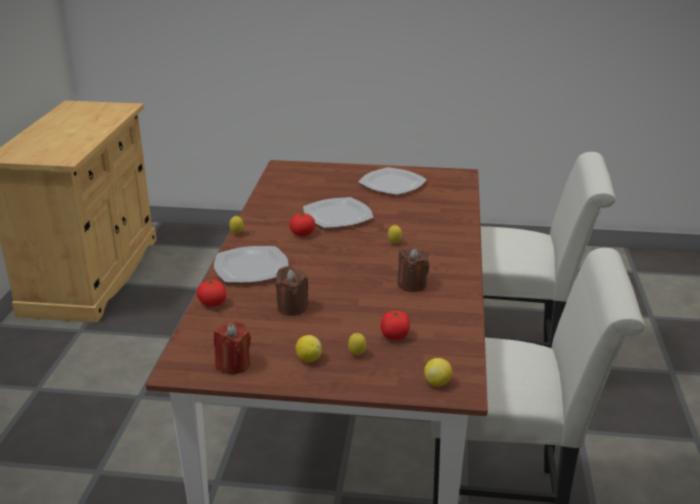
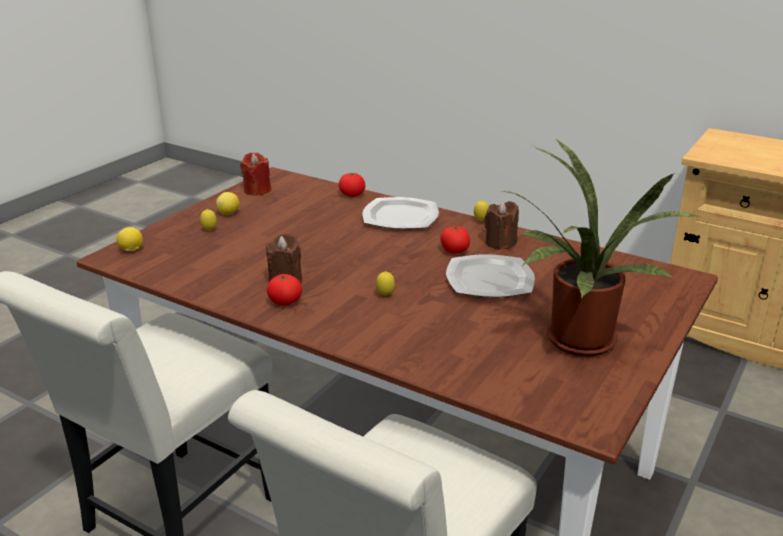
camera: 115 degrees right, 0 degrees up
brown candle [276,266,309,316] -> brown candle moved to [484,201,519,250]
plate [358,167,427,195] -> potted plant [502,140,700,357]
tomato [381,310,410,340] -> tomato moved to [267,274,302,306]

